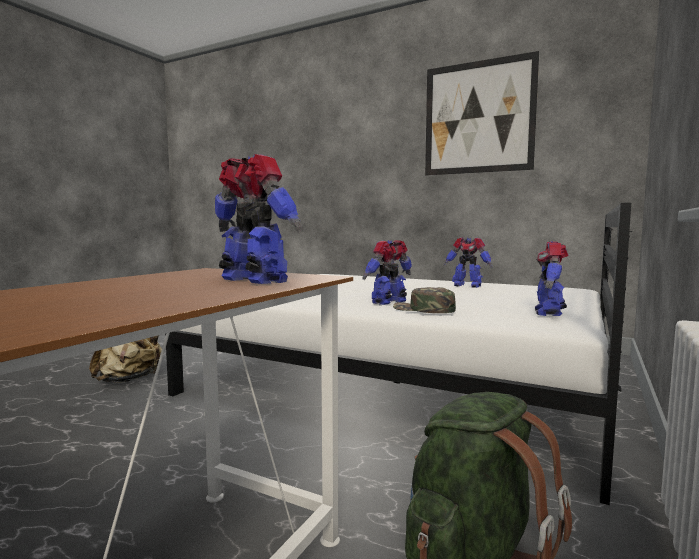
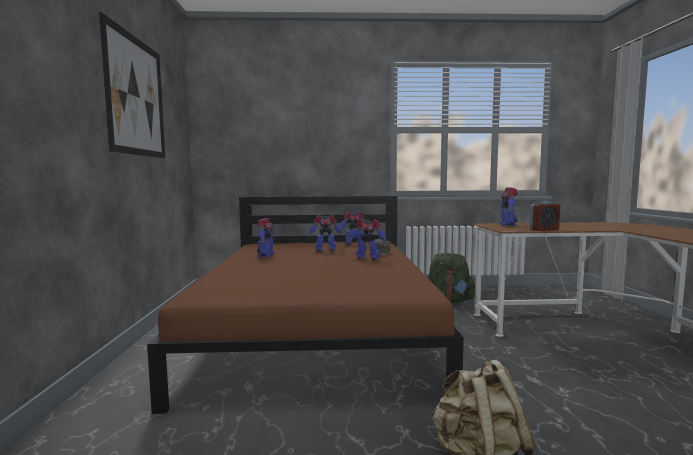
camera: 120 degrees left, 0 degrees up
white bed [165,203,633,505] -> brown bed [147,196,464,414]
none -> toy robot [308,215,344,251]
none -> alarm clock [529,201,560,231]

